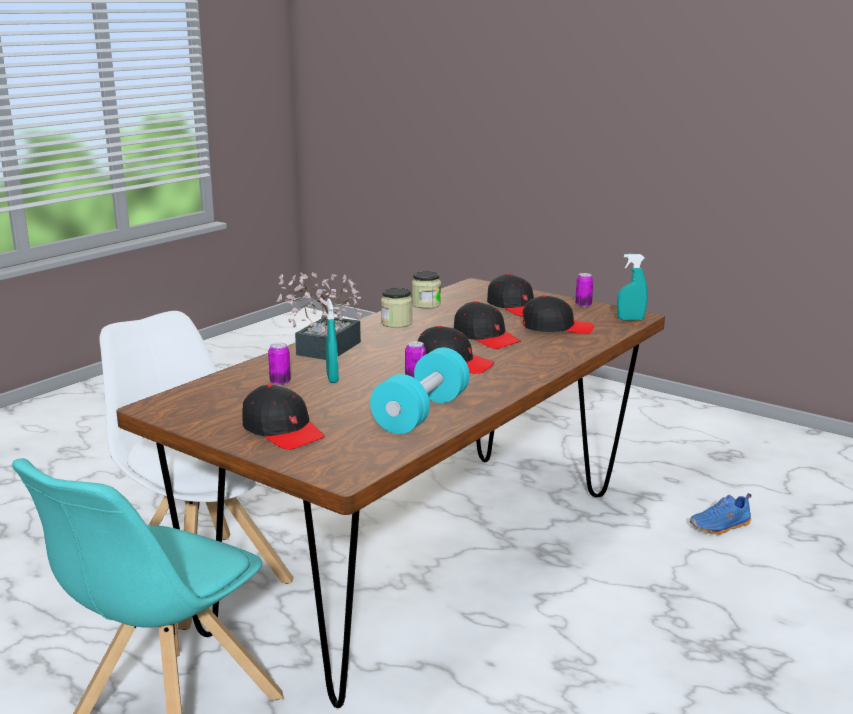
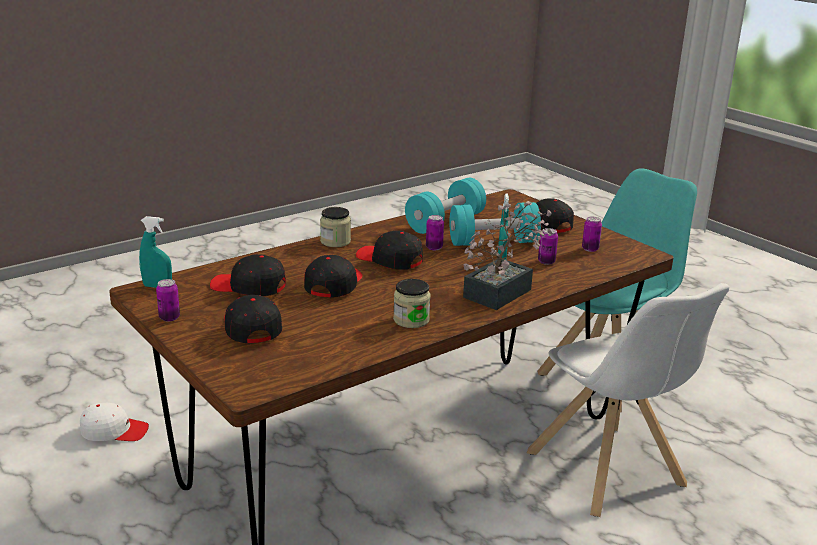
camera: 165 degrees left, 5 degrees up
jar [412,271,441,309] -> jar moved to [320,207,351,247]
black cap [454,301,521,349] -> black cap turned 45 degrees clockwise [304,255,362,298]
blue shoe [690,493,752,535] -> white cap [80,403,149,441]
none -> turquoise dumbbell [449,202,541,246]
none -> can [582,217,602,252]

